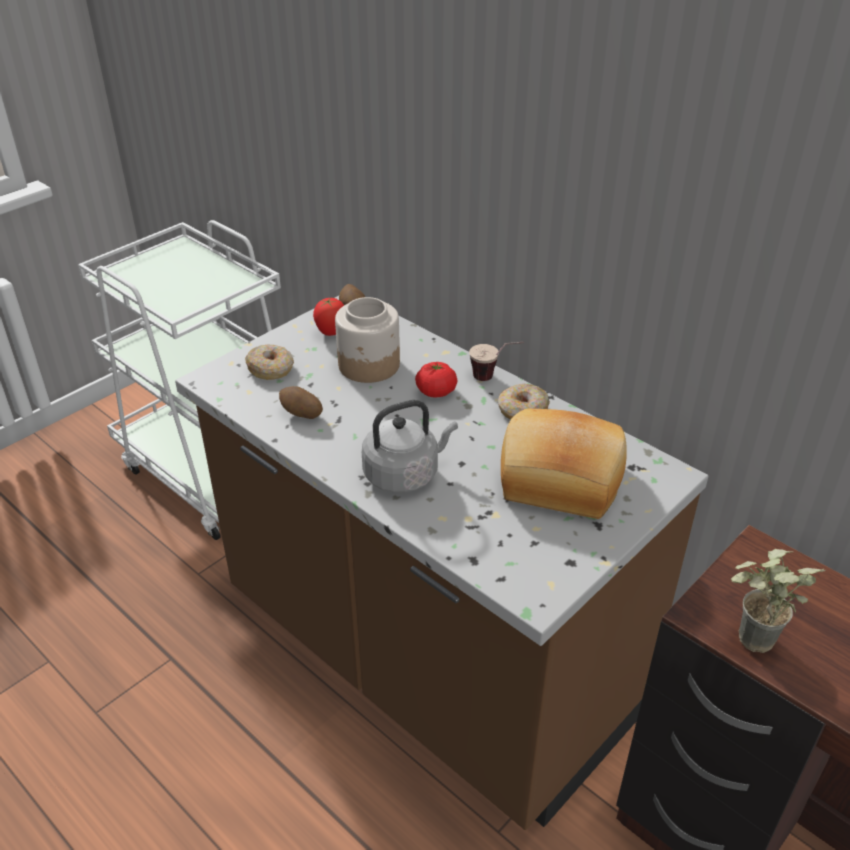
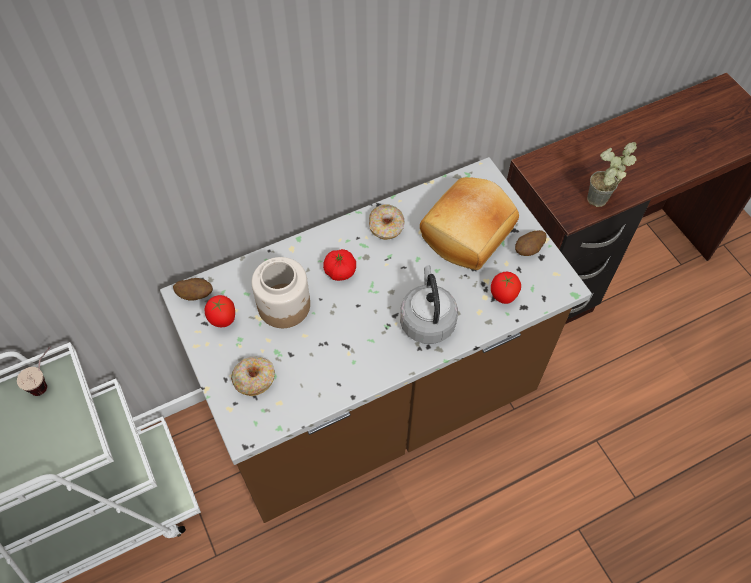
camera: 70 degrees left, 20 degrees up
potato [279,386,323,419] -> potato moved to [515,230,547,256]
cup [469,342,524,381] -> cup moved to [17,347,51,396]
none -> tomato [491,272,521,304]

